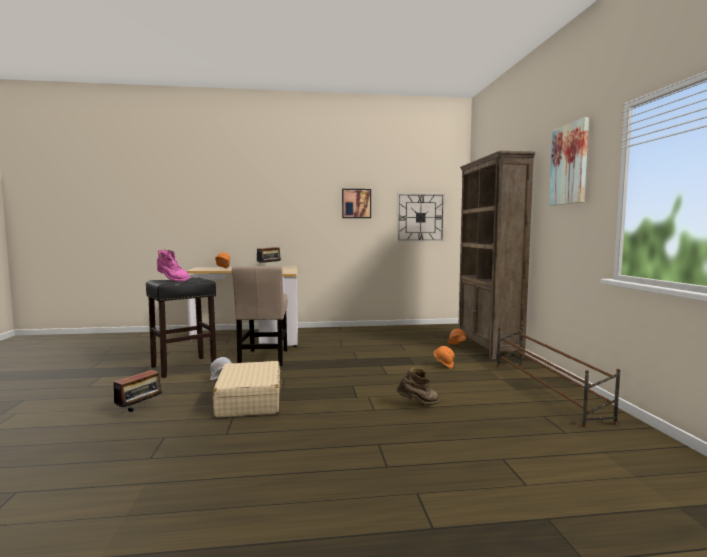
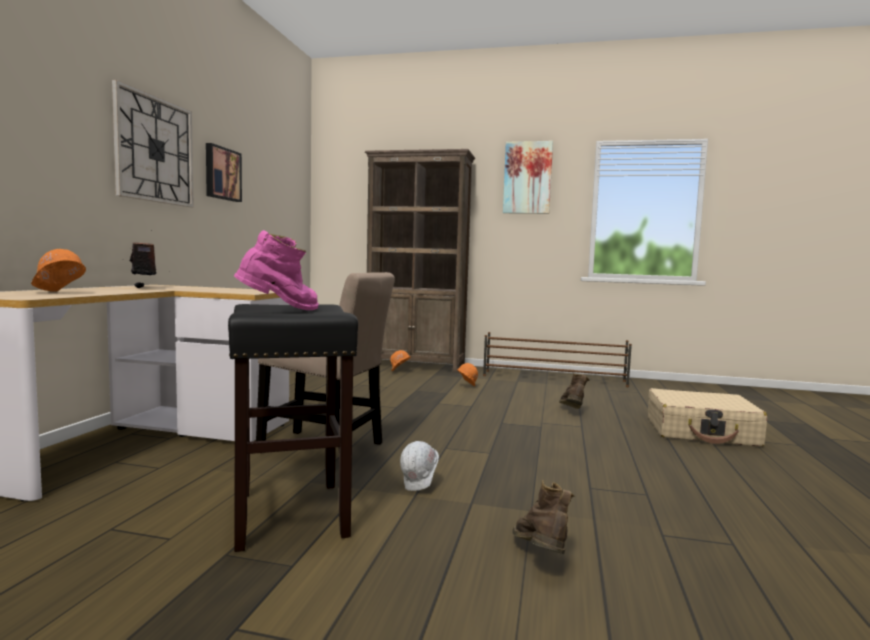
camera: 70 degrees left, 0 degrees up
radio [114,370,164,412] -> brown boot [512,480,575,554]
beige suitcase [213,361,280,418] -> beige suitcase moved to [648,388,767,447]
wall clock [397,193,445,242] -> wall clock moved to [112,80,194,207]

